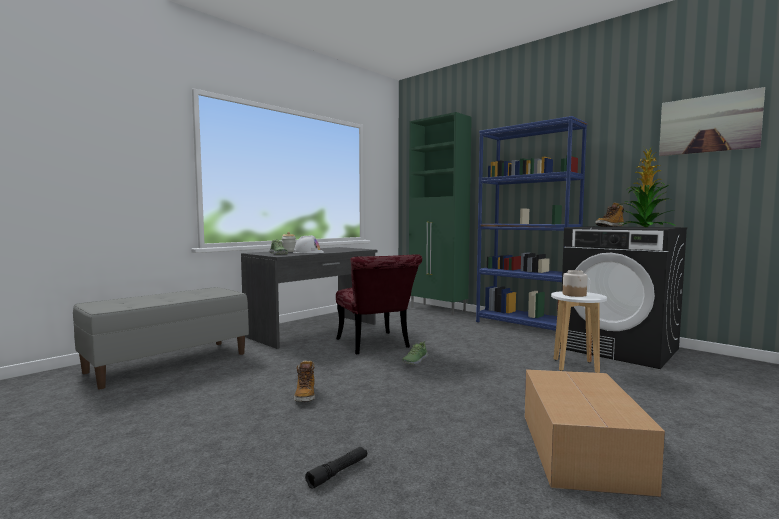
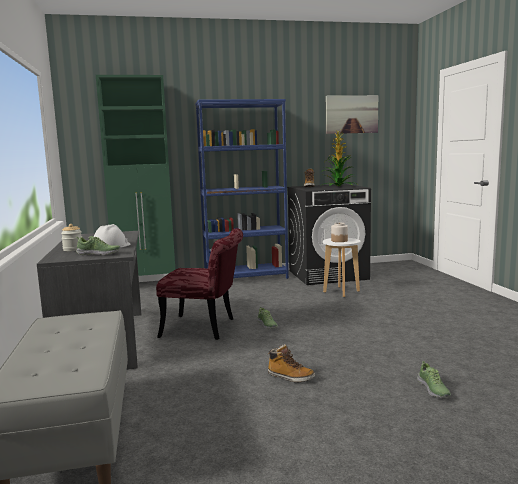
camera: 55 degrees left, 5 degrees up
black flashlight [305,447,367,489] -> shoe [417,361,451,398]
cardboard box [525,369,665,497] -> none

